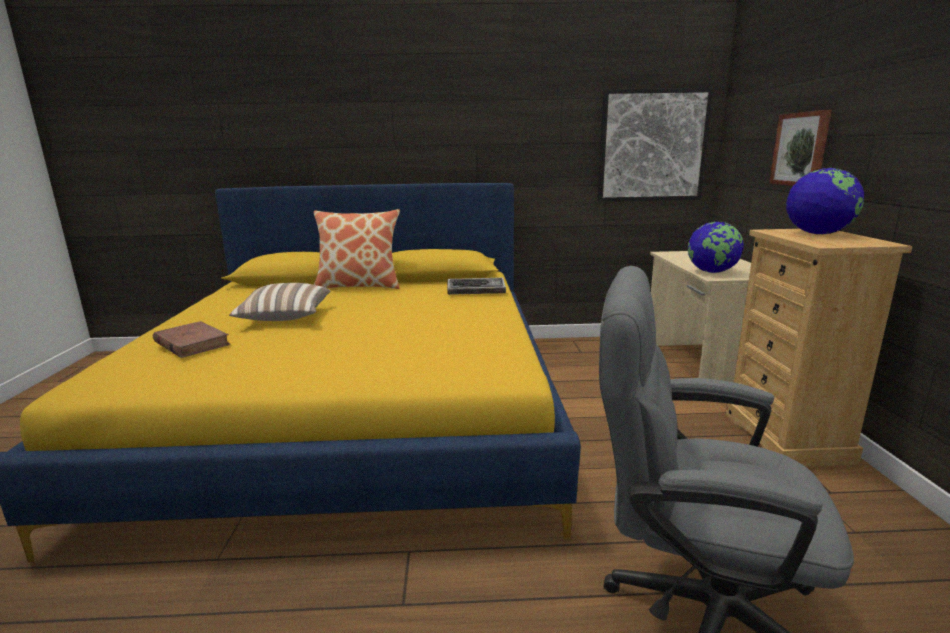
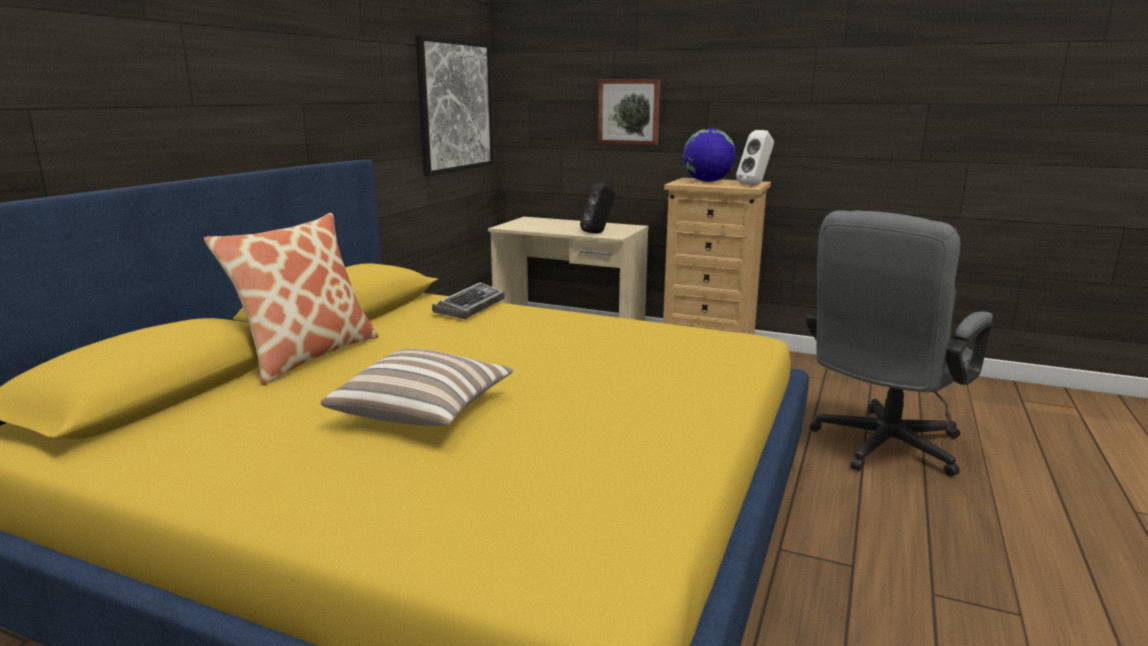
camera: 65 degrees left, 0 degrees up
brown book [153,321,230,358] -> none
globe [688,221,744,273] -> black speaker [580,182,616,233]
none -> white speaker [736,130,774,186]

